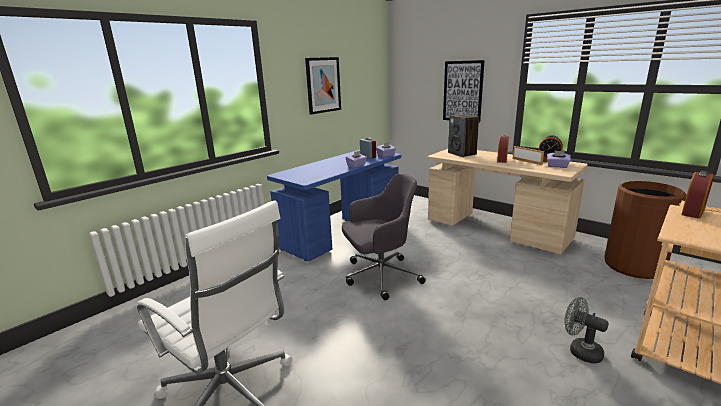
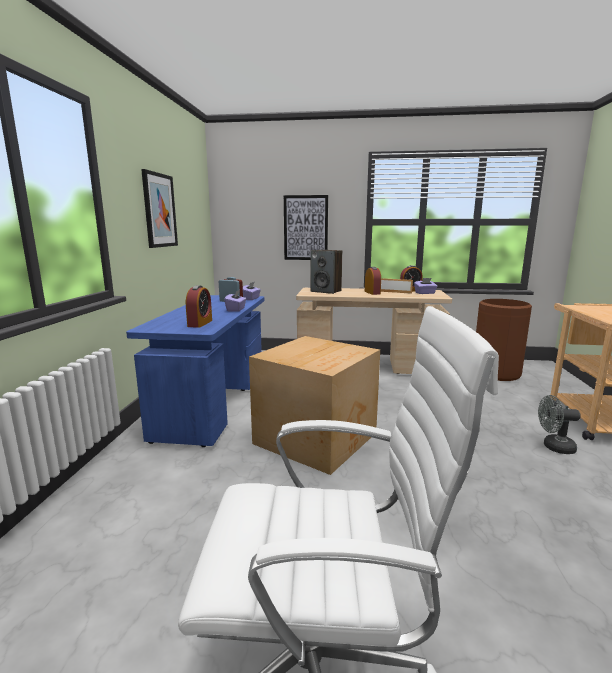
camera: 35 degrees left, 5 degrees down
grey office chair [342,173,426,300] -> cardboard box [249,336,380,475]
alarm clock [681,171,714,219] -> alarm clock moved to [186,285,212,328]

